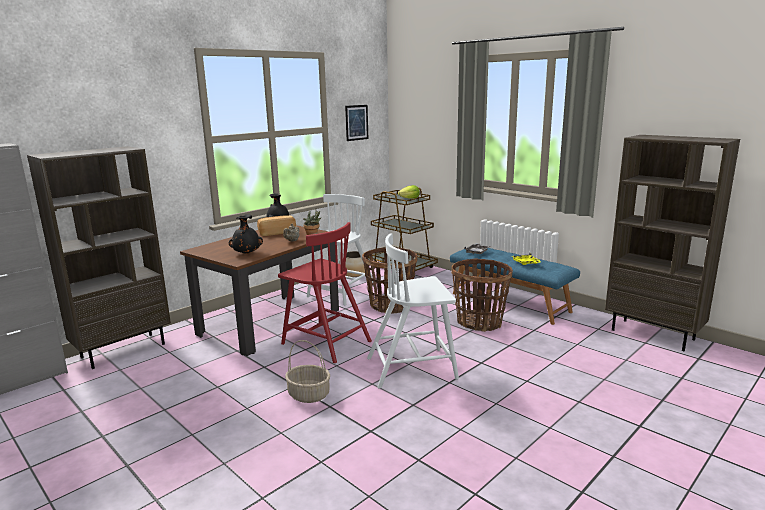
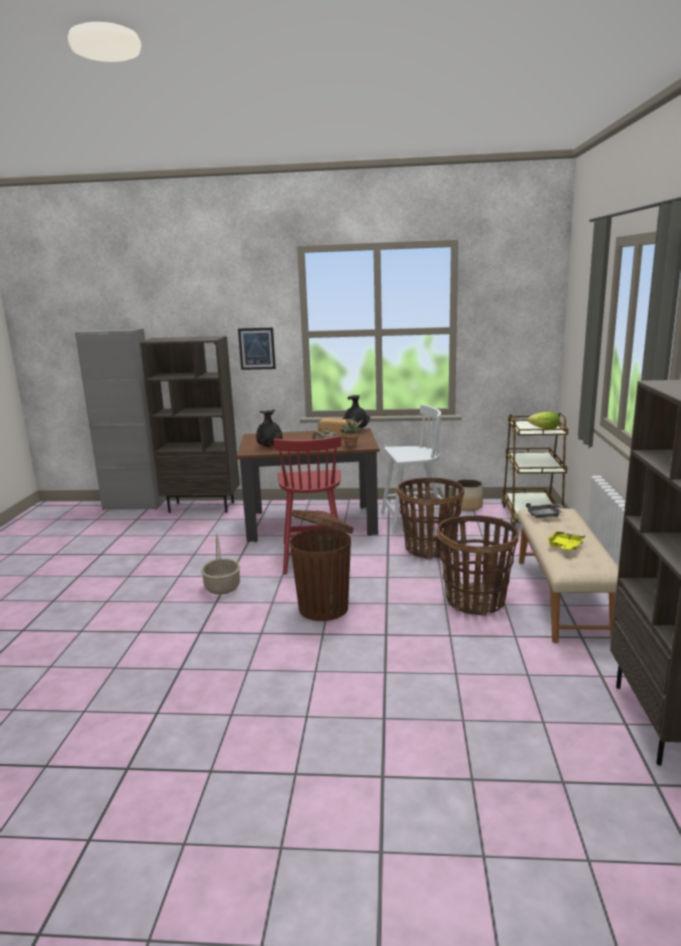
camera: 50 degrees right, 0 degrees up
picture [345,105,368,141] -> picture moved to [238,328,276,370]
white chair [367,233,459,389] -> brown trash can [290,510,354,621]
blue bench [450,248,580,325] -> beige bench [517,508,619,643]

